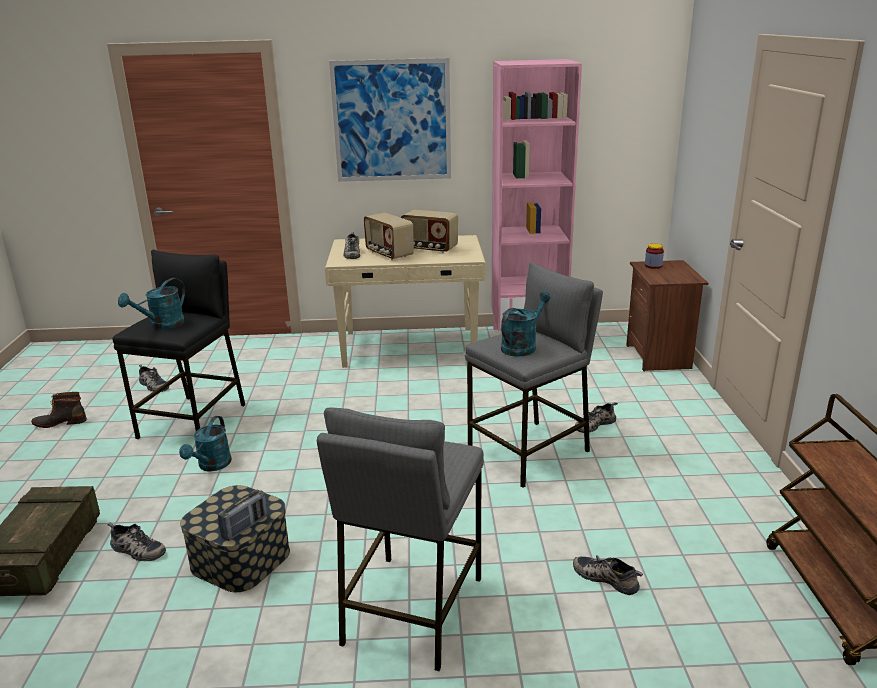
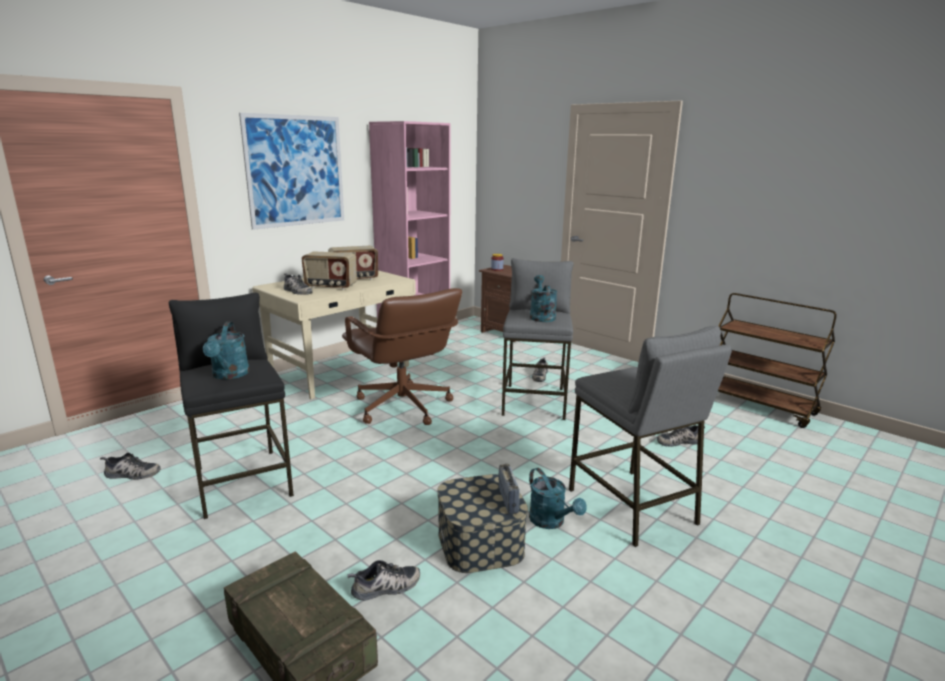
camera: 45 degrees left, 5 degrees down
boot [31,392,87,428] -> none
turquoise watering can [179,416,232,471] -> turquoise watering can moved to [529,468,587,529]
none -> brown office chair [342,288,462,425]

